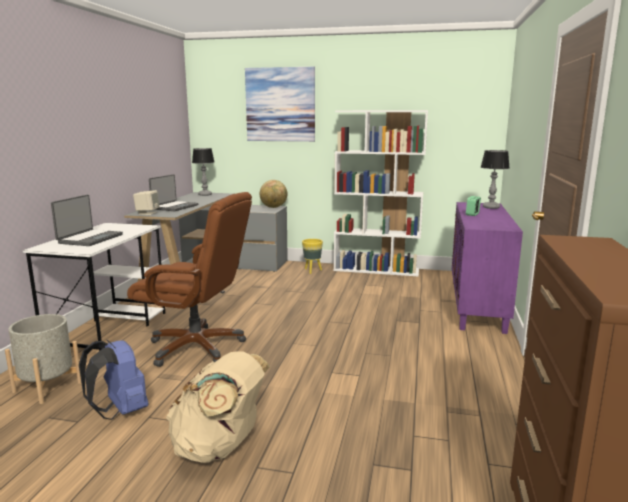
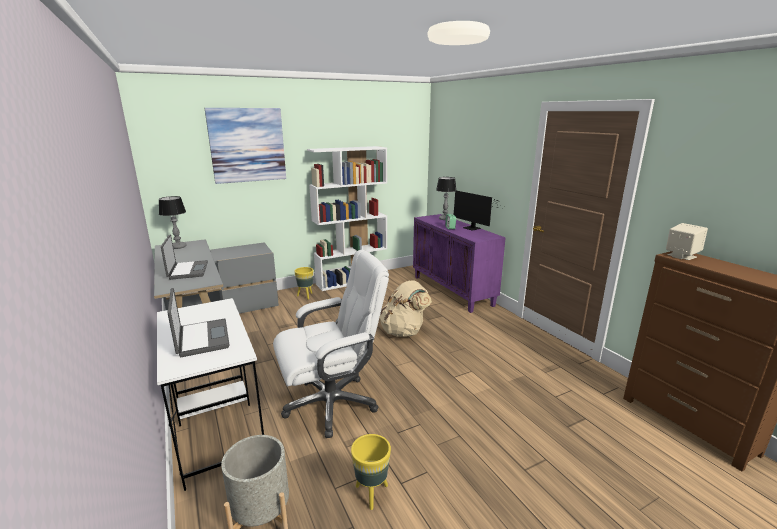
camera: 40 degrees left, 5 degrees up
blue backpack [79,339,148,420] -> yellow planter [351,434,391,510]
brown office chair [127,192,252,367] -> white office chair [273,250,389,438]
beige speaker [133,190,160,215] -> beige speaker moved to [666,223,708,260]
beige backpack [166,351,270,463] -> beige backpack moved to [380,280,432,337]
globe [260,180,288,208] -> none
none -> monitor [454,190,501,231]

